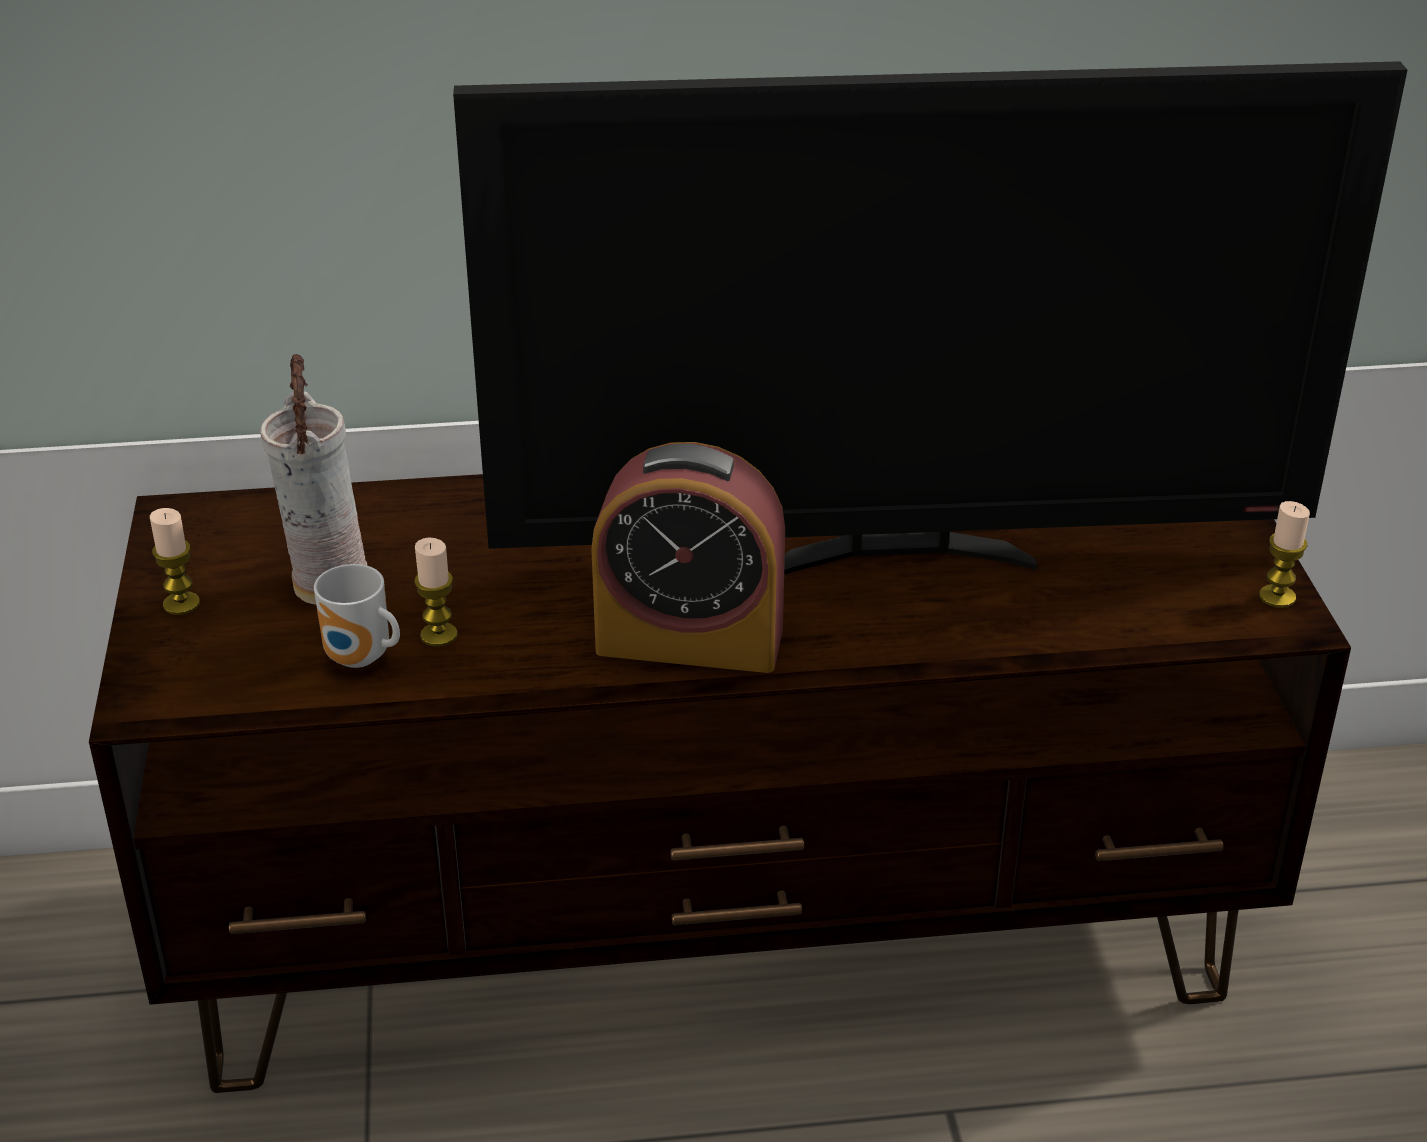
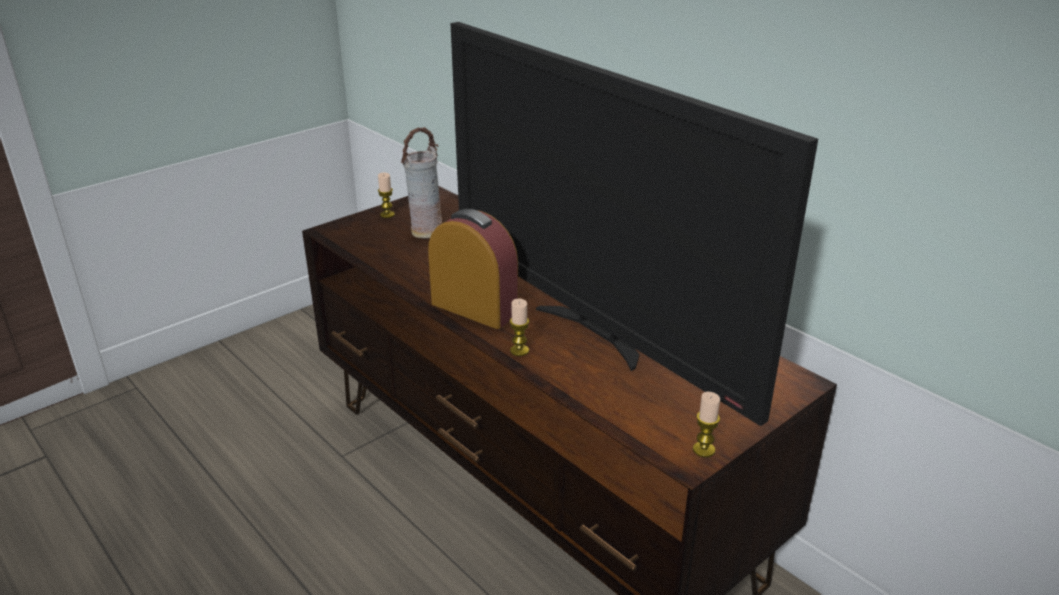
camera: 55 degrees right, 5 degrees down
mug [314,564,400,668] -> none
candle [414,537,458,647] -> candle moved to [510,298,529,356]
alarm clock [591,442,785,673] -> alarm clock turned 150 degrees clockwise [428,209,518,329]

